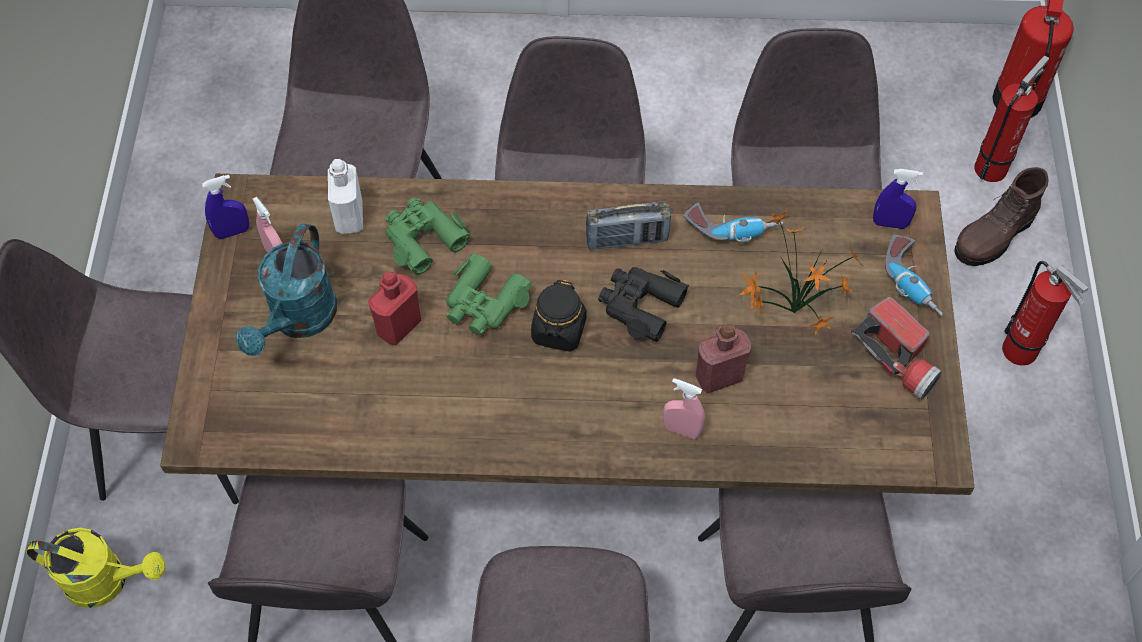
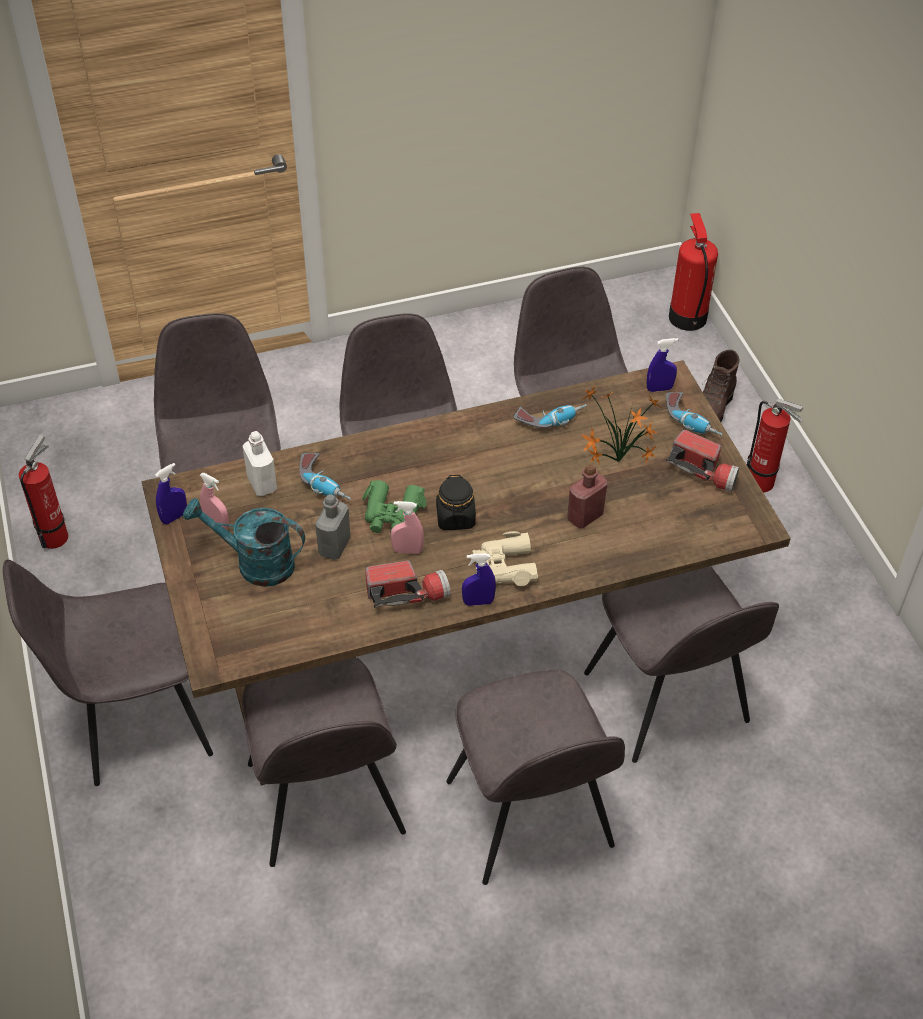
camera: 20 degrees left, 10 degrees down
yellow watering can [26,528,166,608] -> none
turquoise watering can [236,223,337,356] -> turquoise watering can turned 105 degrees clockwise [183,498,305,587]
red bottle [368,271,422,345] -> grey bottle [315,494,351,560]
green binoculars [385,198,470,275] -> power drill [300,453,351,500]
radio [586,201,671,250] -> none
black binoculars [598,267,689,342] -> none
pink spray bottle [663,378,705,439] -> pink spray bottle moved to [391,501,424,554]
fire extinguisher [974,56,1049,182] -> fire extinguisher moved to [19,435,68,549]
none -> flashlight [365,560,451,608]
none -> blue spray bottle [462,553,496,606]
none -> beige binoculars [472,531,538,586]

